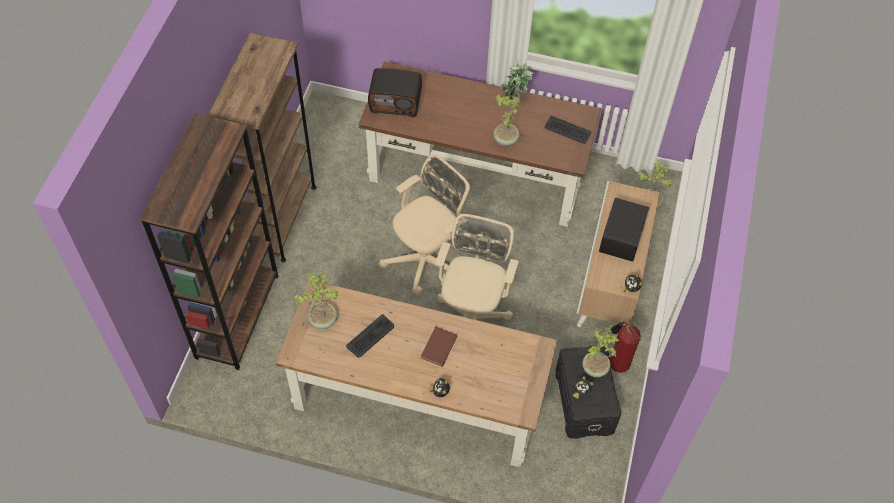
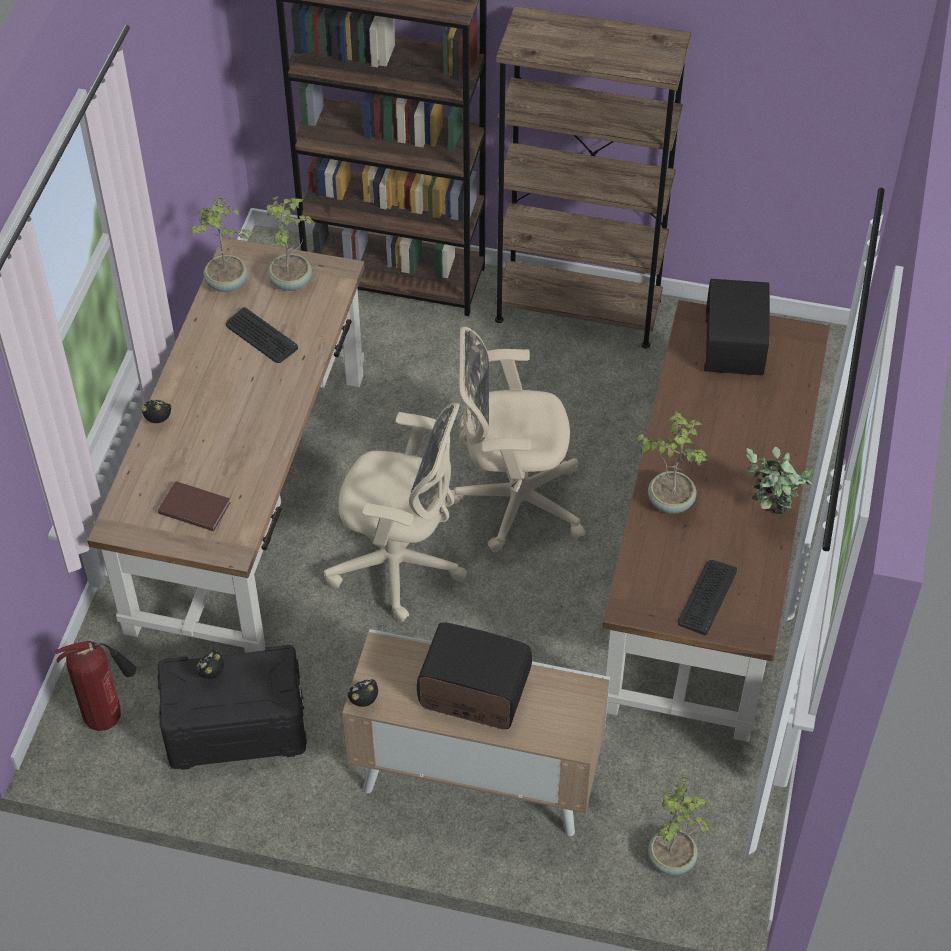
camera: 90 degrees right, 5 degrees down
beige office chair [379,154,470,295] -> beige office chair turned 135 degrees clockwise [447,327,585,552]
brown book [421,326,457,367] -> brown book moved to [158,481,231,531]
potted plant [582,325,620,377] -> potted plant moved to [191,196,253,292]
fire extinguisher [610,322,641,373] -> fire extinguisher moved to [55,640,137,731]

